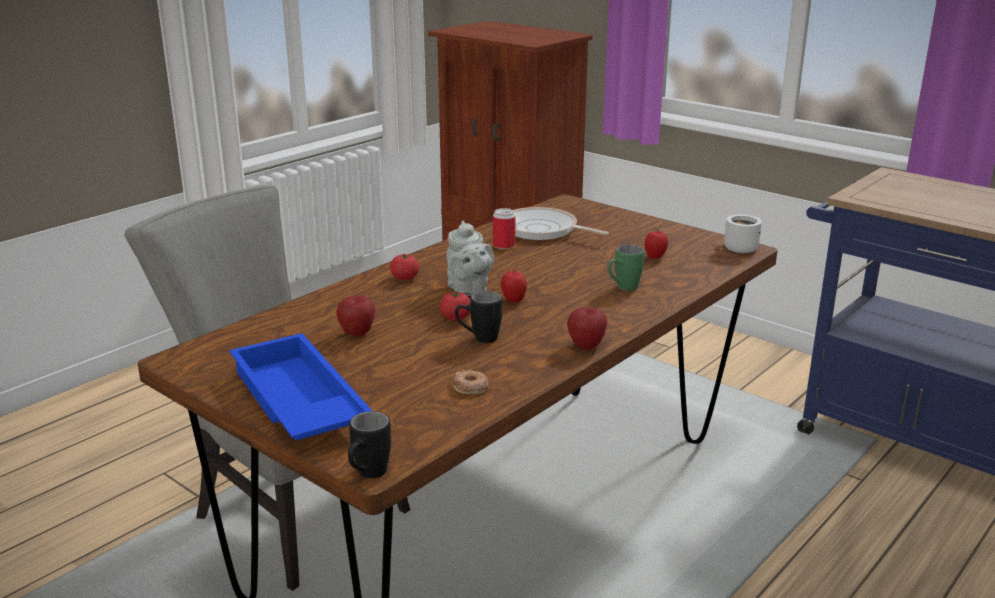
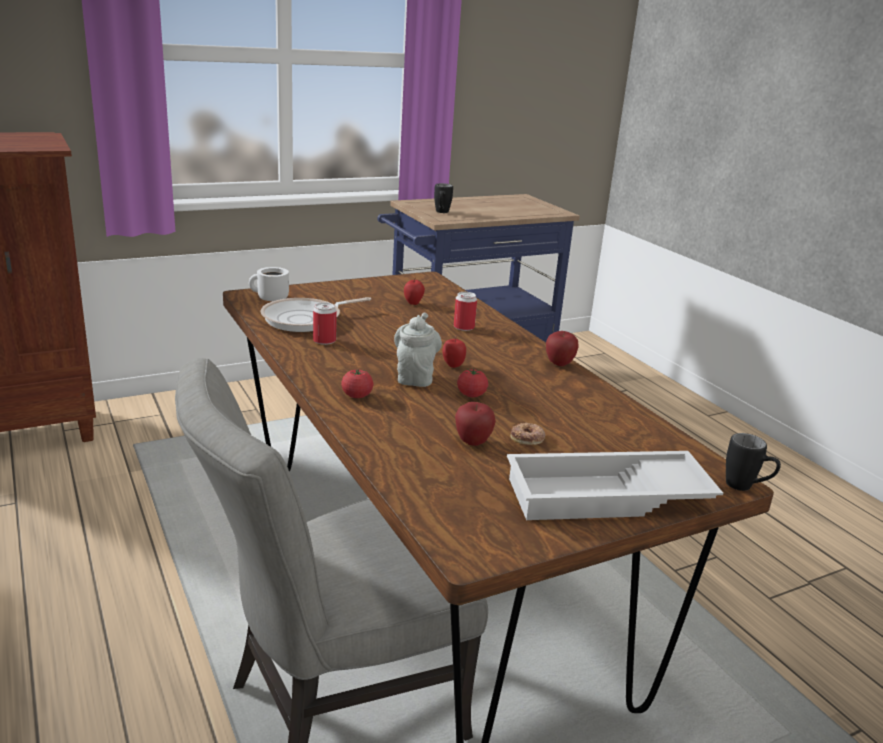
camera: 70 degrees left, 0 degrees up
blue tray [230,333,372,440] -> white tray [507,451,723,520]
grey teapot [446,221,494,296] -> grey teapot turned 90 degrees counterclockwise [394,313,442,387]
donut [452,370,489,394] -> donut moved to [511,423,545,445]
black mug [455,291,502,343] -> black mug moved to [434,183,453,213]
green mug [607,245,644,291] -> can [454,292,477,331]
white mug [724,214,762,253] -> white mug moved to [249,267,289,301]

